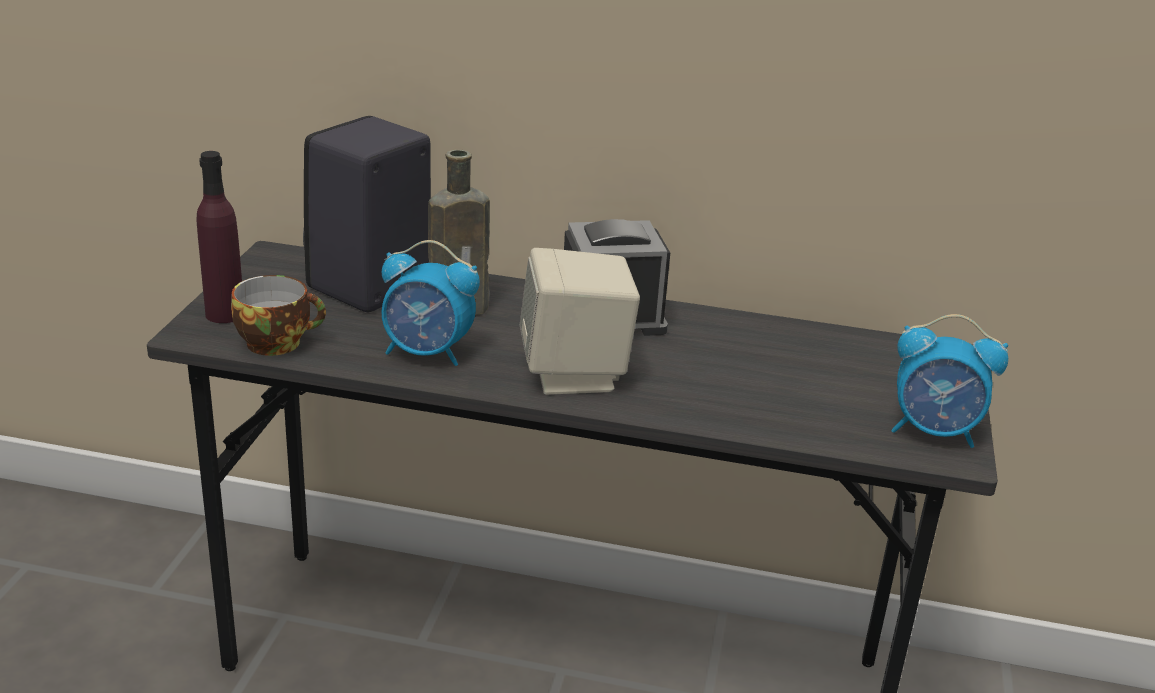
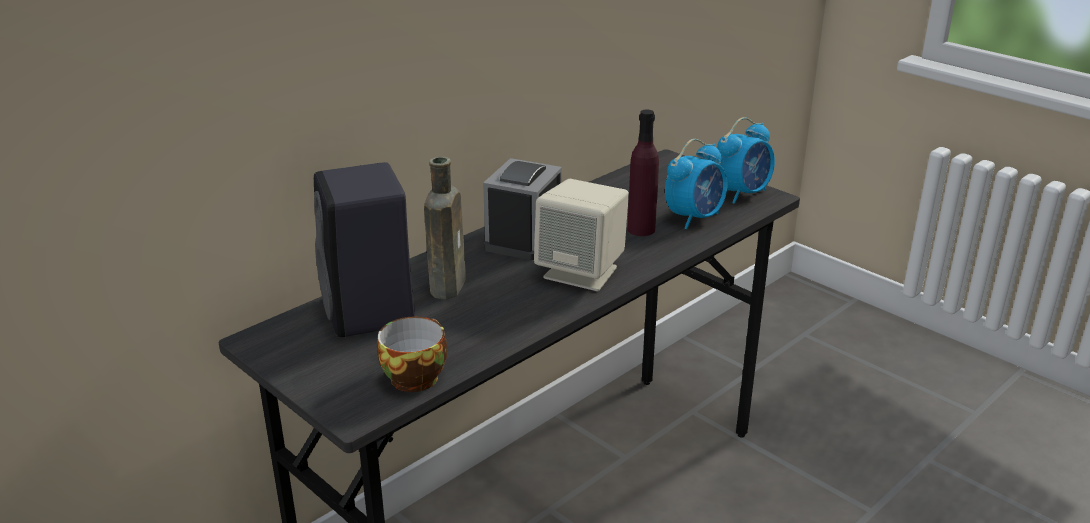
camera: 55 degrees left, 0 degrees up
purple bottle [196,151,242,323] -> purple bottle moved to [627,110,659,236]
alarm clock [381,240,480,366] -> alarm clock moved to [665,139,727,229]

